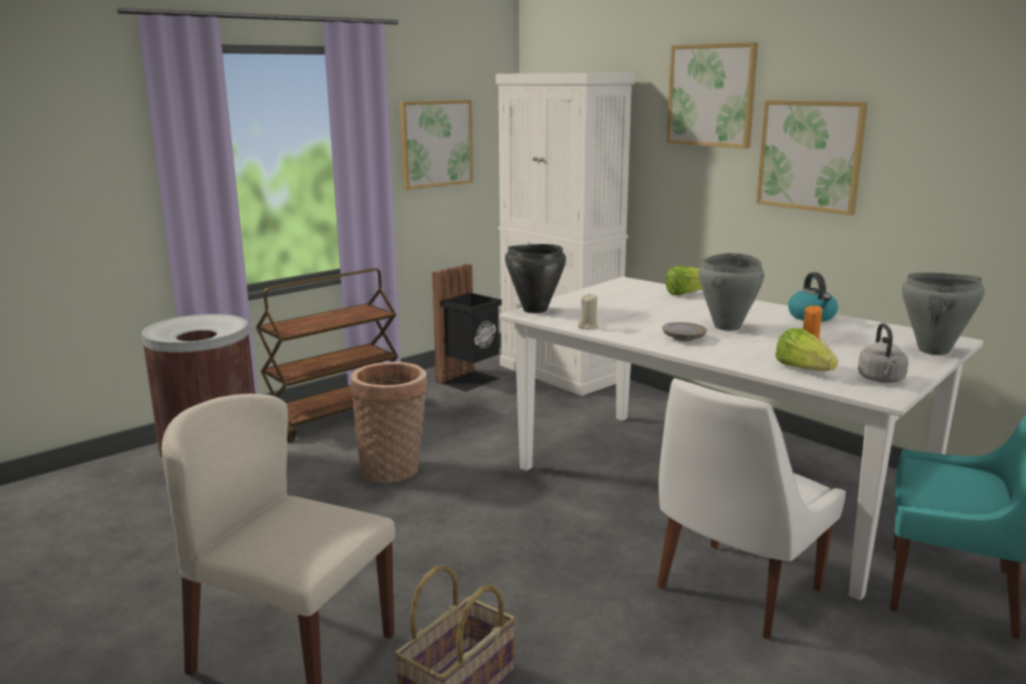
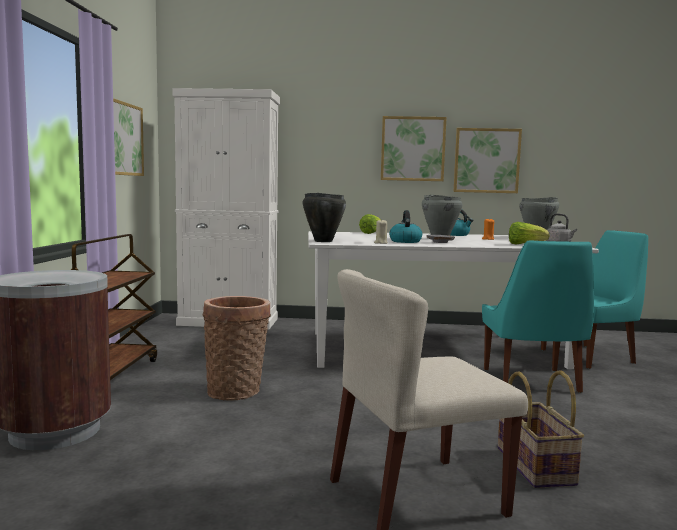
camera: 45 degrees left, 10 degrees down
black trash can [432,264,502,392] -> none
white chair [657,378,846,639] -> turquoise chair [482,241,594,393]
picture [667,42,758,149] -> picture moved to [454,128,522,193]
none -> kettle [389,210,422,243]

